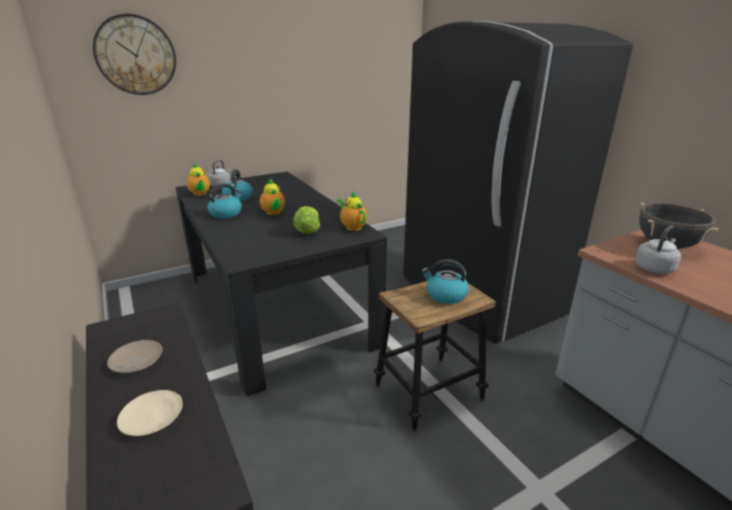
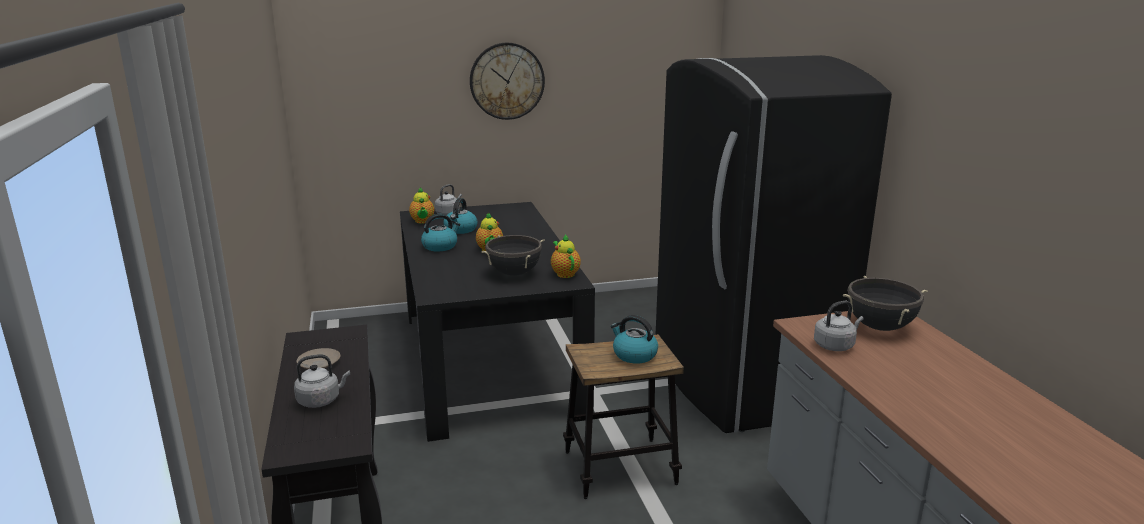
camera: 15 degrees right, 5 degrees down
wall clock [93,14,176,95] -> wall clock moved to [470,43,545,120]
beige plate [117,390,183,436] -> grey kettle [294,354,350,408]
lettuce [293,206,320,234] -> black cooking pot [481,235,545,276]

